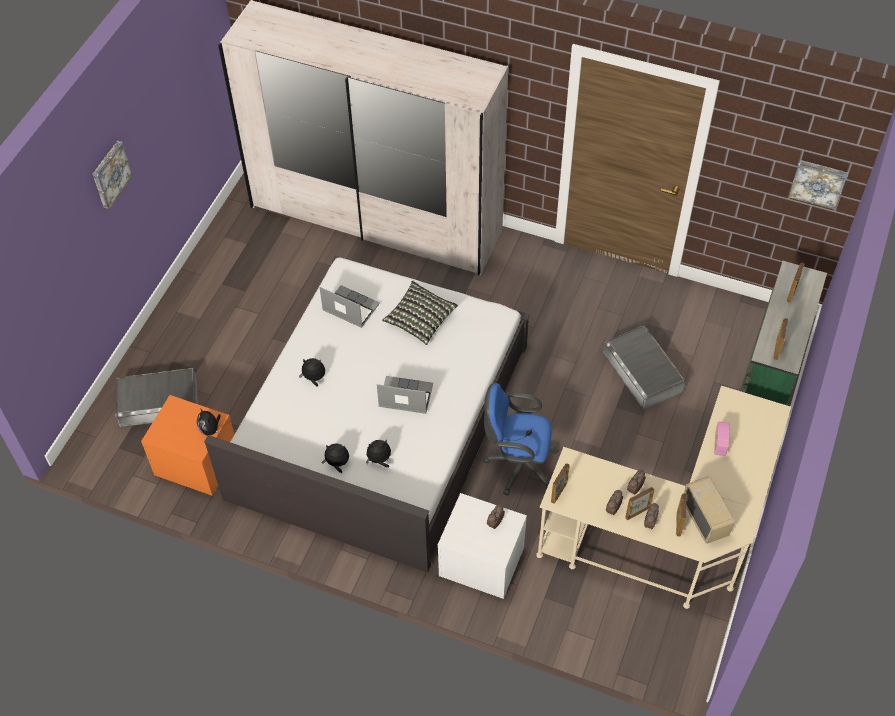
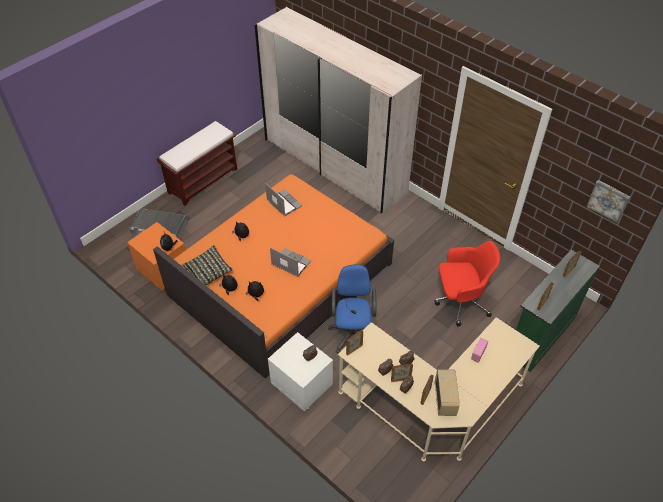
camera: 20 degrees right, 5 degrees down
picture [93,140,133,209] -> none
white bed [204,256,530,572] -> orange bed [153,174,395,379]
pillow [382,280,458,345] -> pillow moved to [182,245,233,285]
blue office chair [483,383,559,496] -> blue office chair turned 60 degrees clockwise [328,264,376,353]
grey storage box [604,326,686,409] -> red office chair [434,241,500,327]
none -> brown bench [157,121,237,206]

